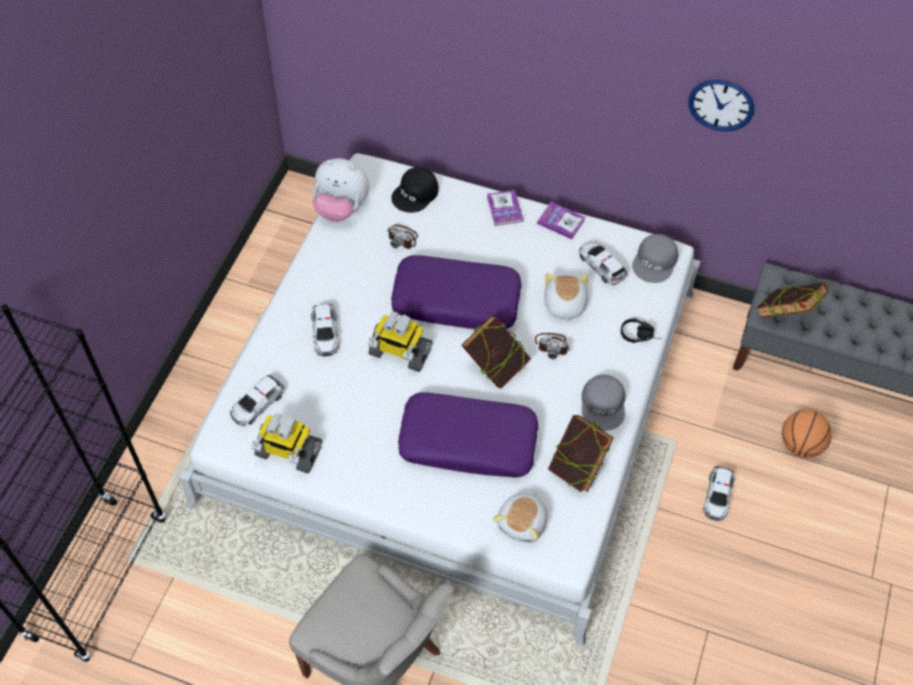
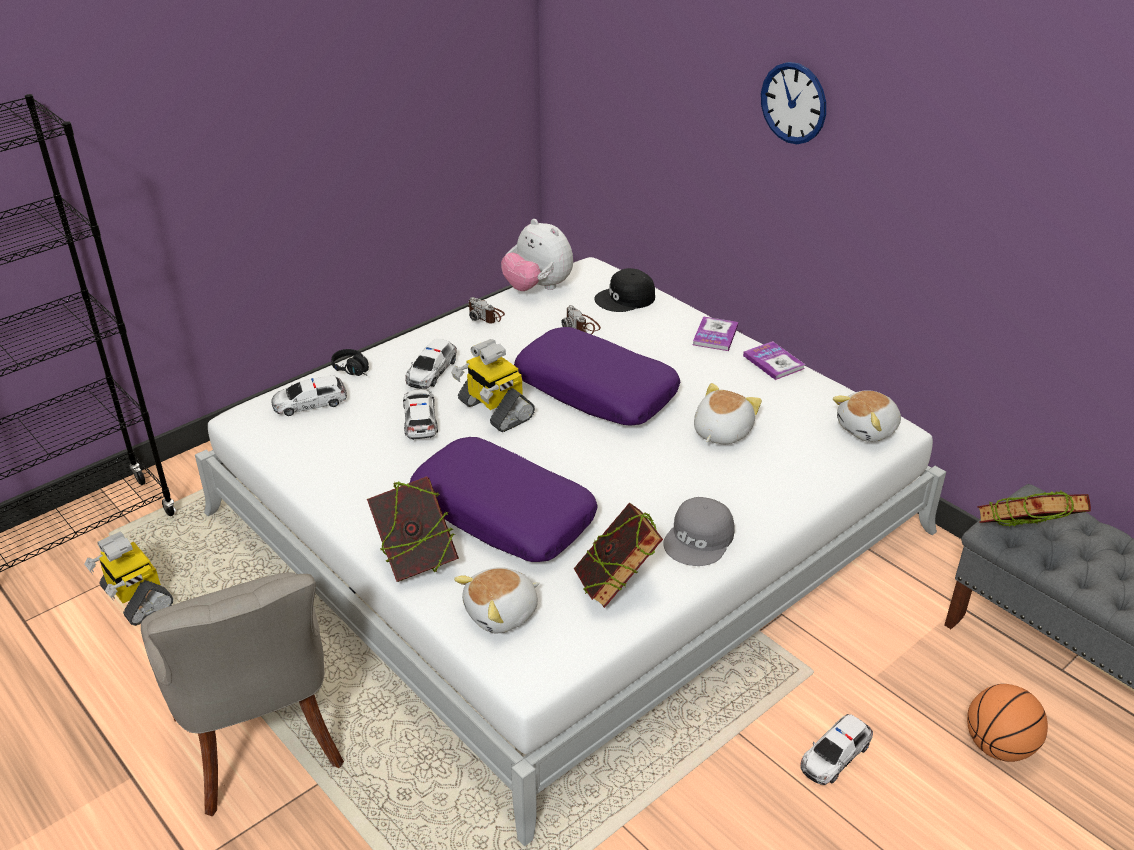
camera: 30 degrees right, 20 degrees down
toy robot [251,413,322,474] -> toy robot moved to [84,532,173,626]
book [461,315,531,388] -> book moved to [367,477,459,582]
camera [535,333,571,359] -> camera moved to [467,297,505,324]
toy car [579,241,627,285] -> toy car moved to [403,389,438,440]
black headphones [621,318,662,343] -> black headphones moved to [331,349,369,376]
grey cap [632,234,678,283] -> plush toy [833,390,901,442]
wall clock [688,80,754,132] -> wall clock moved to [761,62,826,144]

